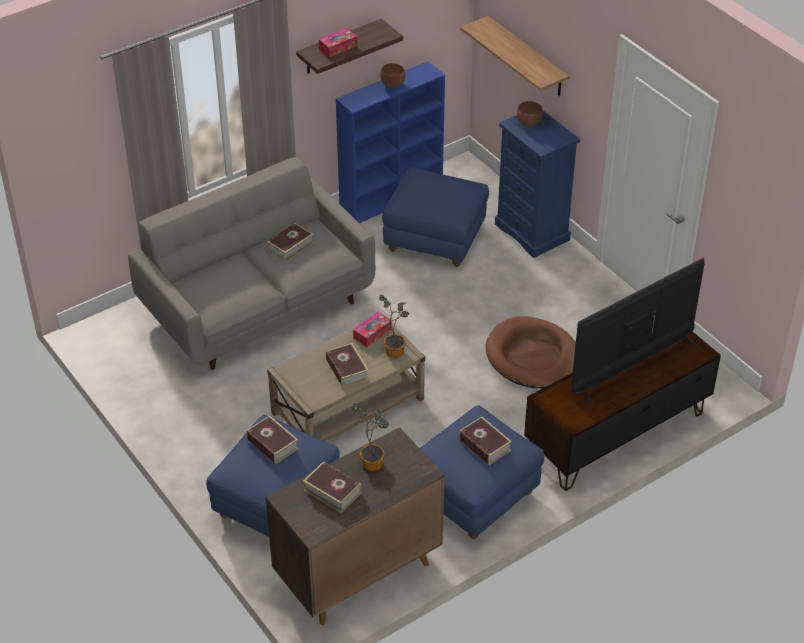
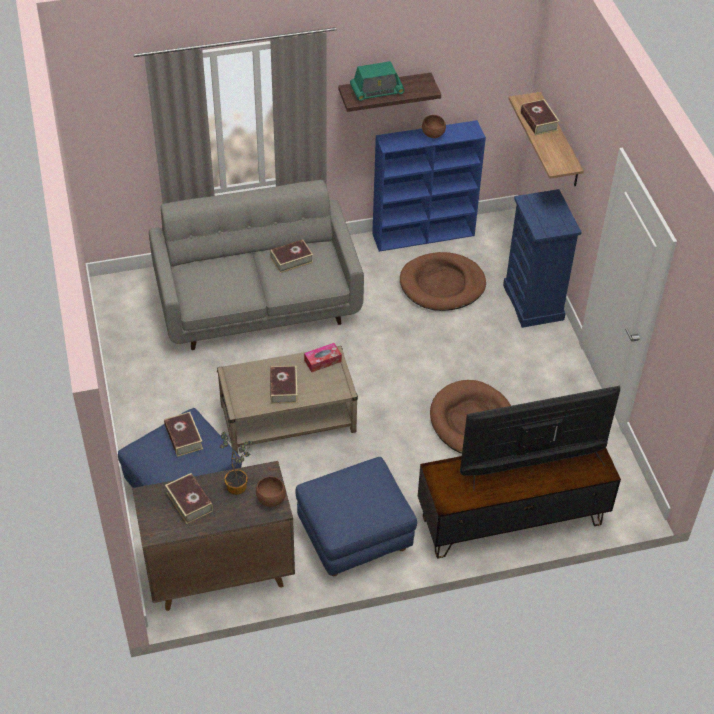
camera: 20 degrees right, 5 degrees up
tissue box [319,28,357,57] -> radio [350,61,404,101]
potted plant [379,295,409,357] -> none
blue ottoman [382,168,489,267] -> brown dog bed [400,252,486,311]
book [459,416,512,465] -> book moved to [521,99,560,135]
brown bowl [517,101,543,127] -> brown bowl moved to [256,477,286,507]

